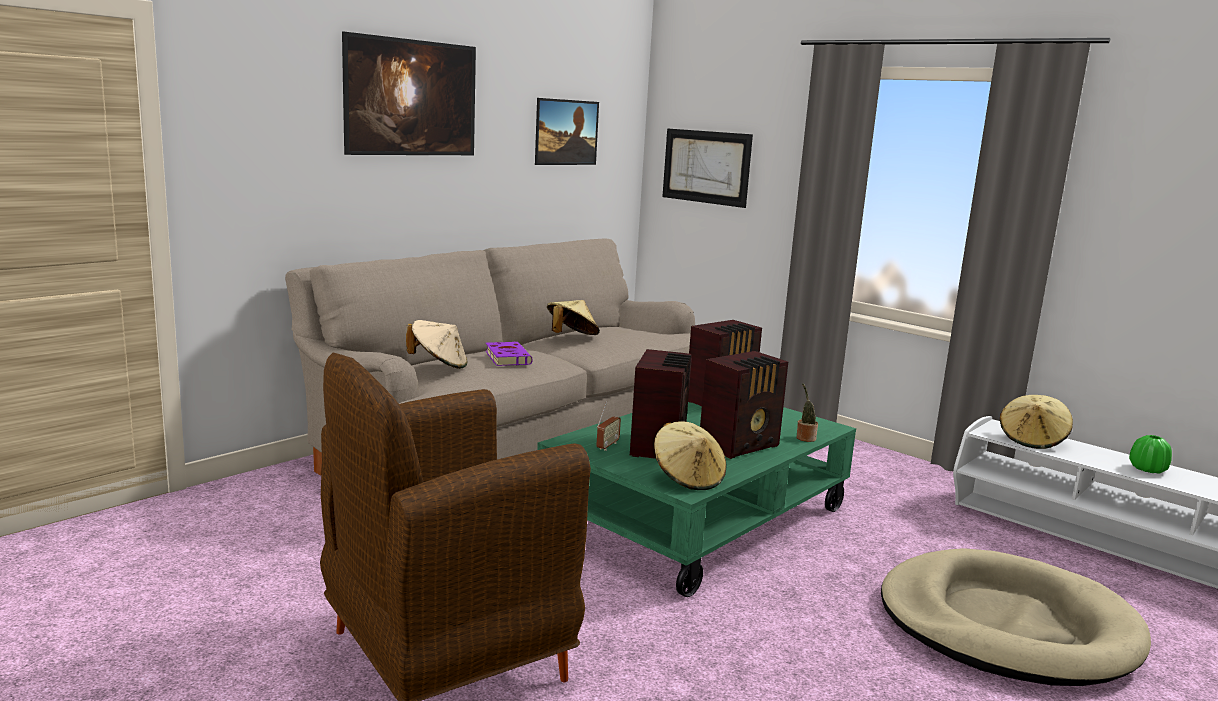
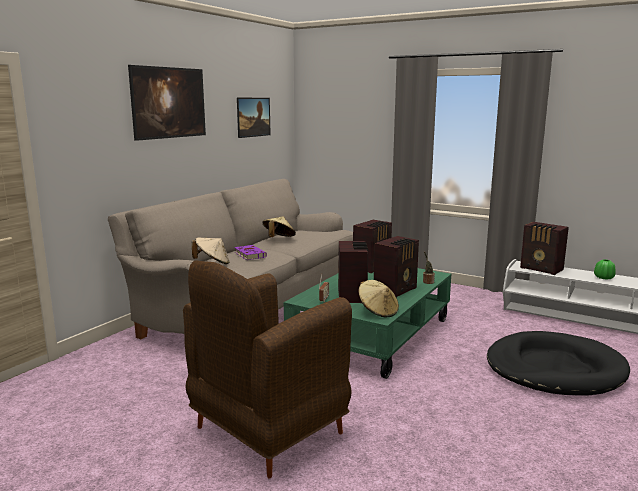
camera: 10 degrees left, 0 degrees up
picture [662,128,753,208] -> none
beige dog bed [881,548,1151,686] -> black dog bed [487,331,630,396]
beige hat [1000,395,1073,449] -> radio [520,222,569,275]

